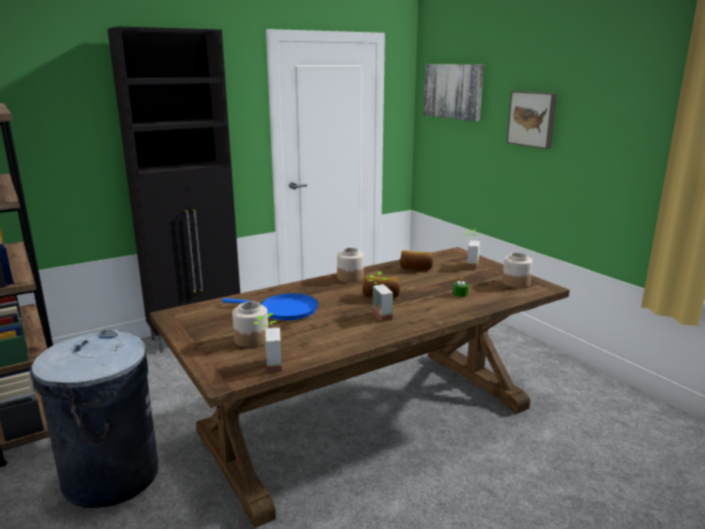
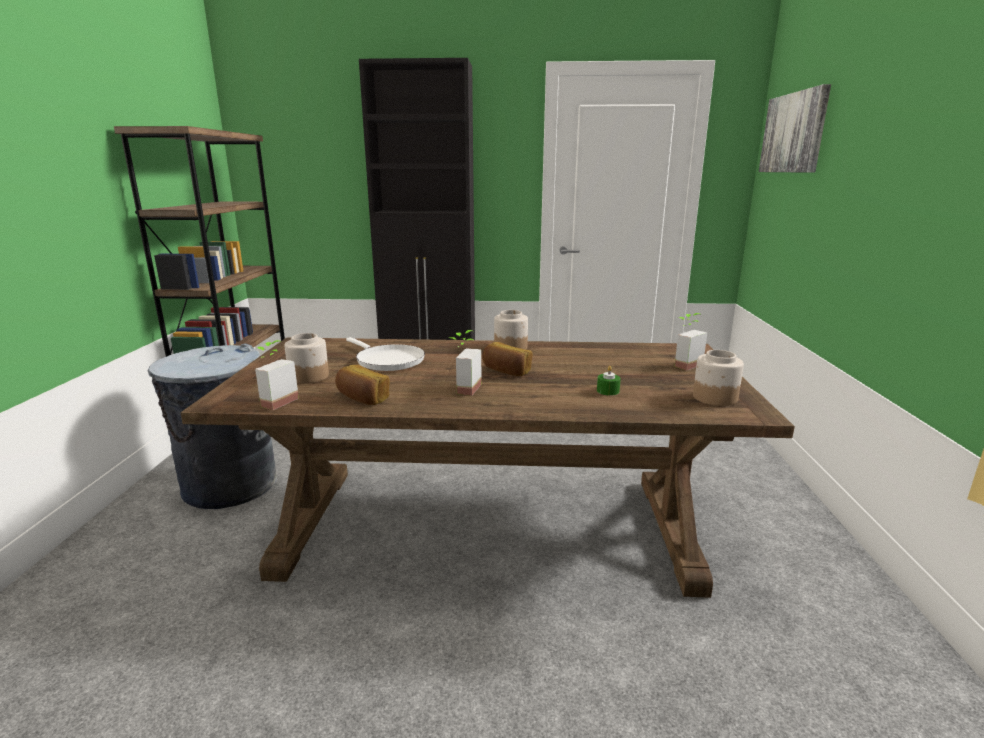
camera: 35 degrees right, 0 degrees up
blue frying pan [222,293,318,320] -> white frying pan [346,337,425,371]
bread [400,250,433,270] -> bread moved to [335,365,390,405]
picture [507,91,557,149] -> none

